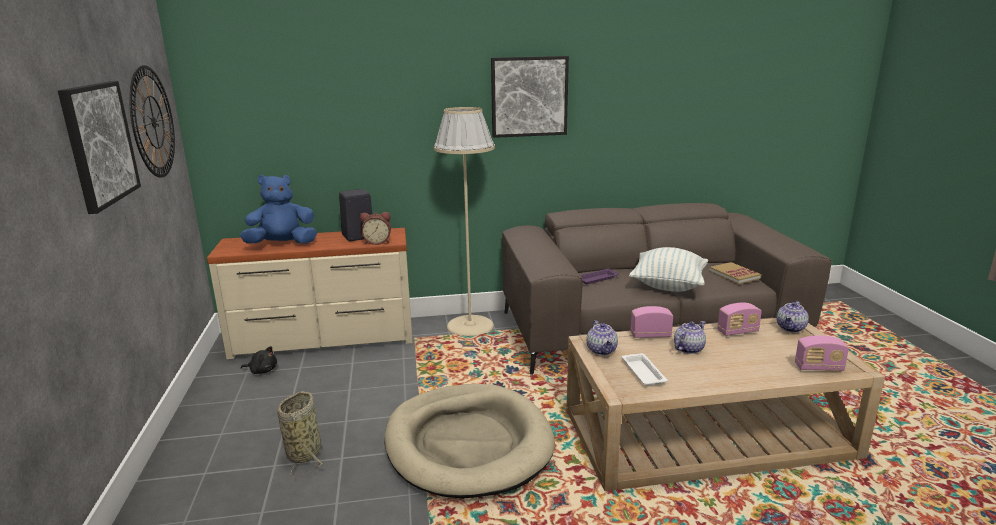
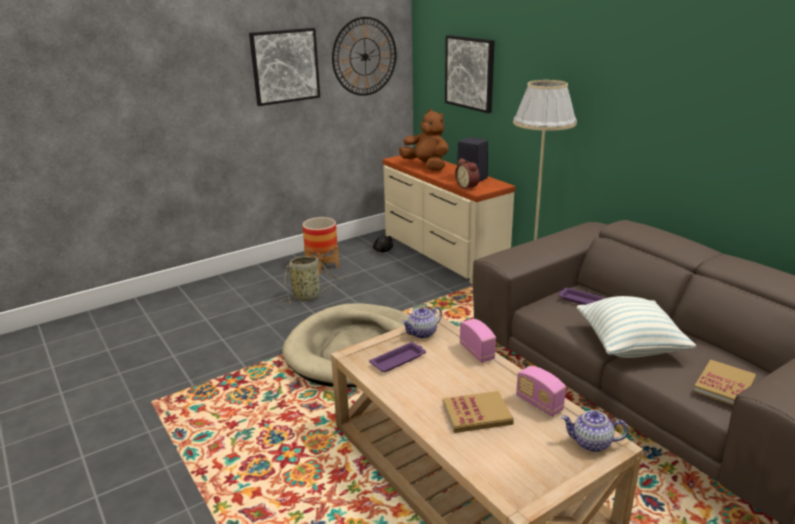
camera: 65 degrees right, 5 degrees up
blue plush toy [240,175,317,244] -> brown plush toy [399,109,449,171]
picture [491,56,569,138] -> picture moved to [445,35,495,113]
white tray [622,353,668,386] -> purple tray [369,342,426,372]
teapot [674,321,706,354] -> none
radio [795,335,849,371] -> none
none -> planter [303,217,339,275]
none -> book [443,391,514,433]

